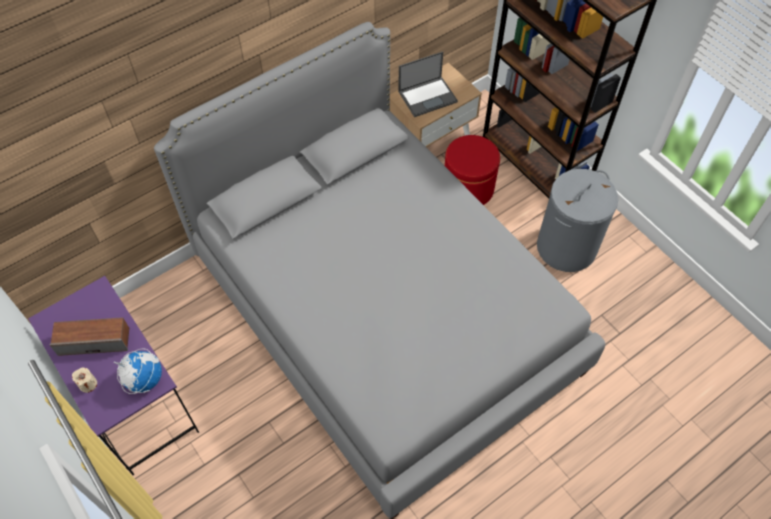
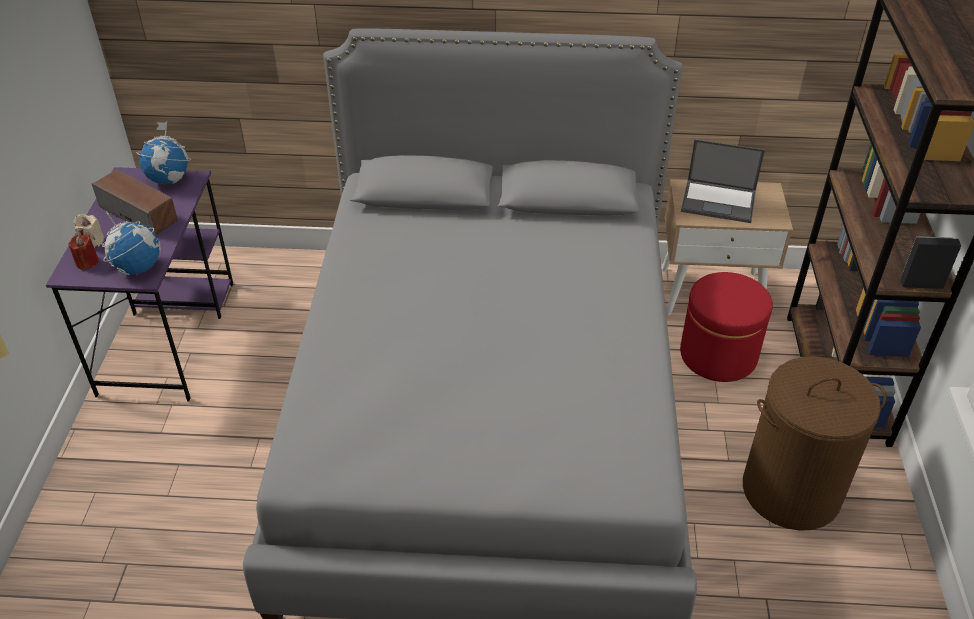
camera: 40 degrees right, 15 degrees down
grey laundry basket [537,169,618,272] -> brown laundry basket [743,356,887,531]
none -> red candle [68,234,99,270]
none -> globe [137,121,191,184]

